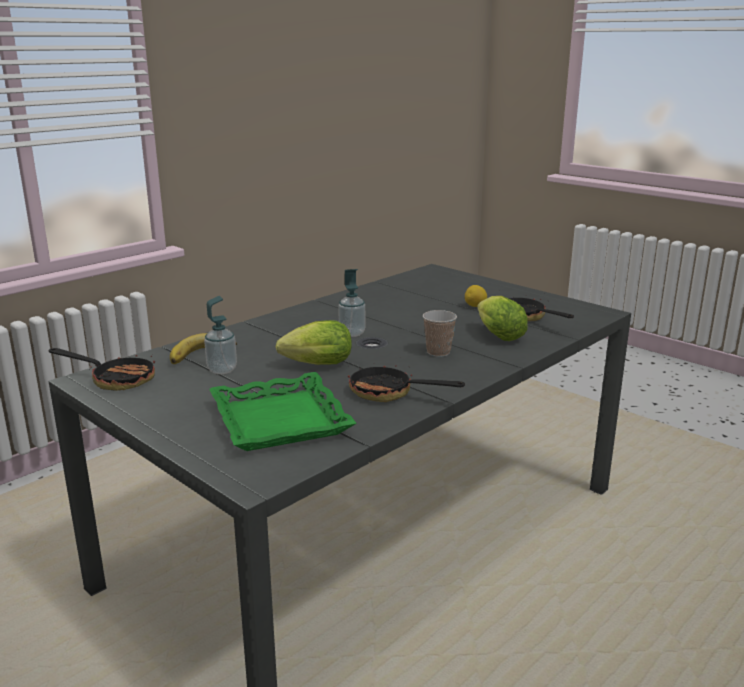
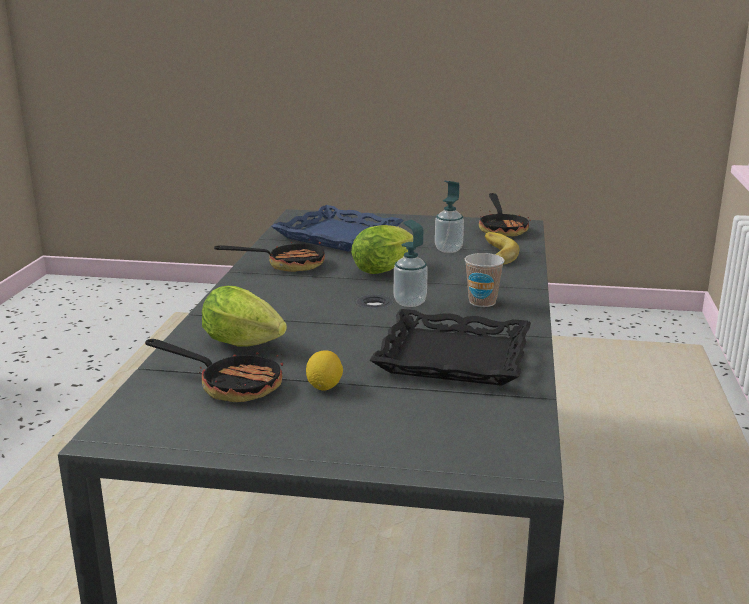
camera: 145 degrees right, 0 degrees up
frying pan [49,348,155,391] -> frying pan turned 75 degrees counterclockwise [479,193,531,237]
green tray [209,372,357,451] -> blue tray [271,205,404,252]
cup [423,310,457,357] -> cup moved to [465,253,505,307]
none -> black tray [369,309,531,386]

